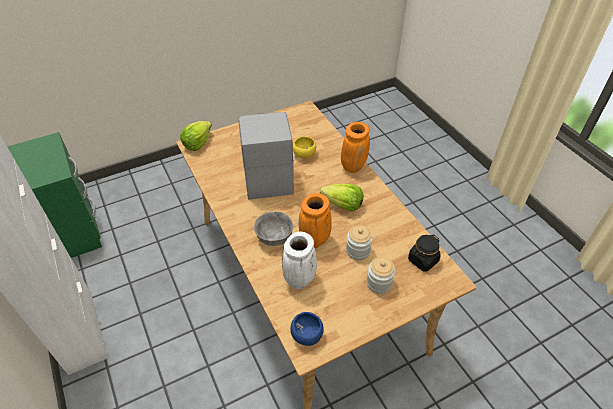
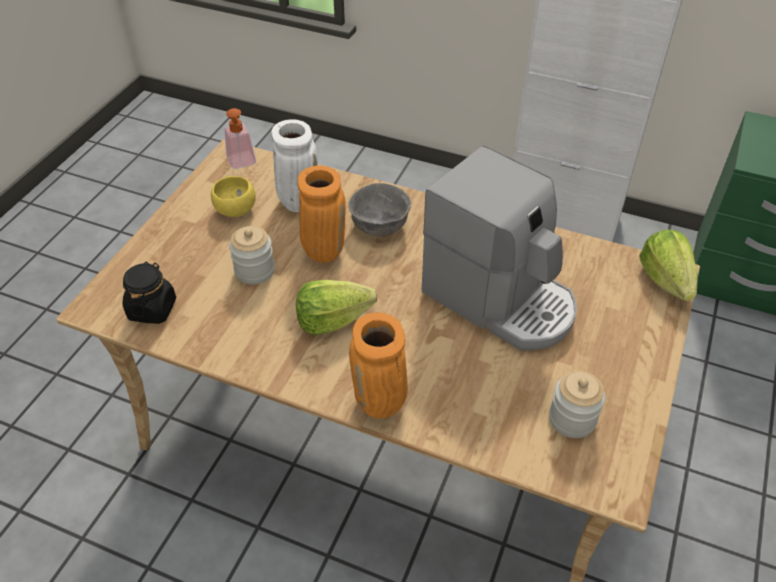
camera: 140 degrees right, 0 degrees up
blue bowl [291,312,324,346] -> soap dispenser [224,108,256,169]
yellow bowl [293,136,316,158] -> yellow bowl moved to [211,176,256,217]
jar [367,257,396,294] -> jar moved to [549,371,605,438]

